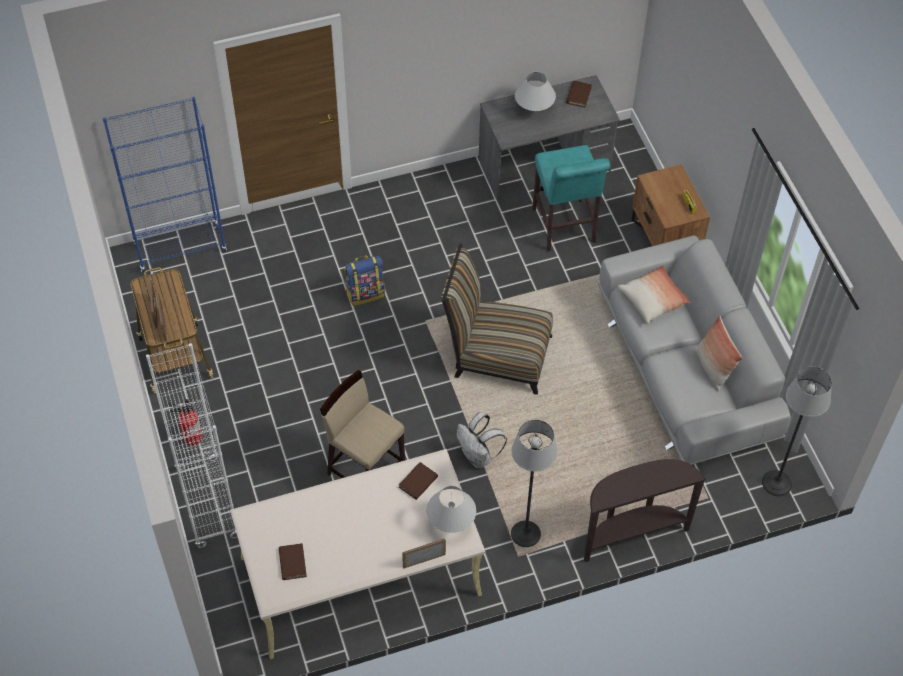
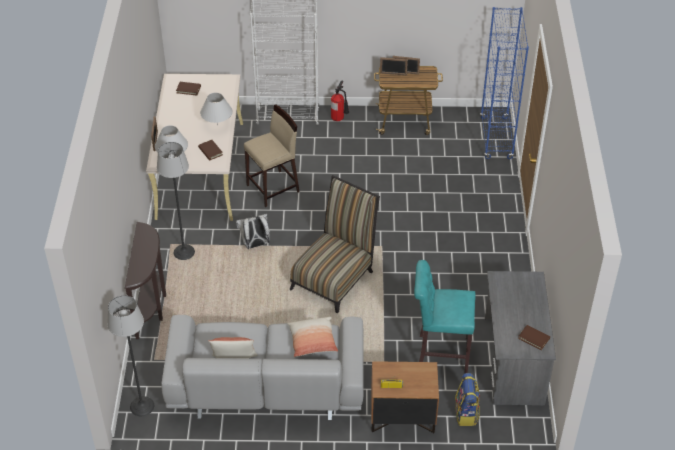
camera: 110 degrees right, 10 degrees down
backpack [345,255,385,306] -> backpack moved to [455,373,480,426]
white table lamp [515,72,556,111] -> white table lamp moved to [200,93,233,126]

